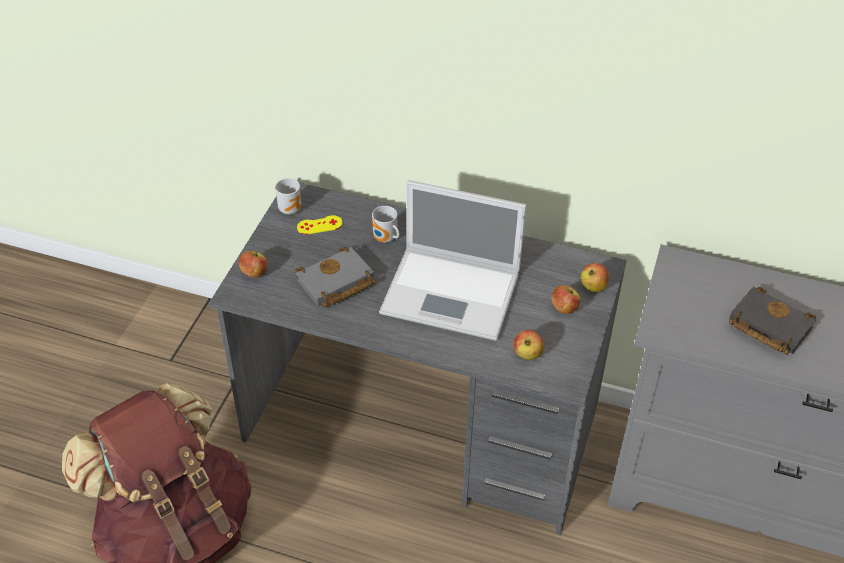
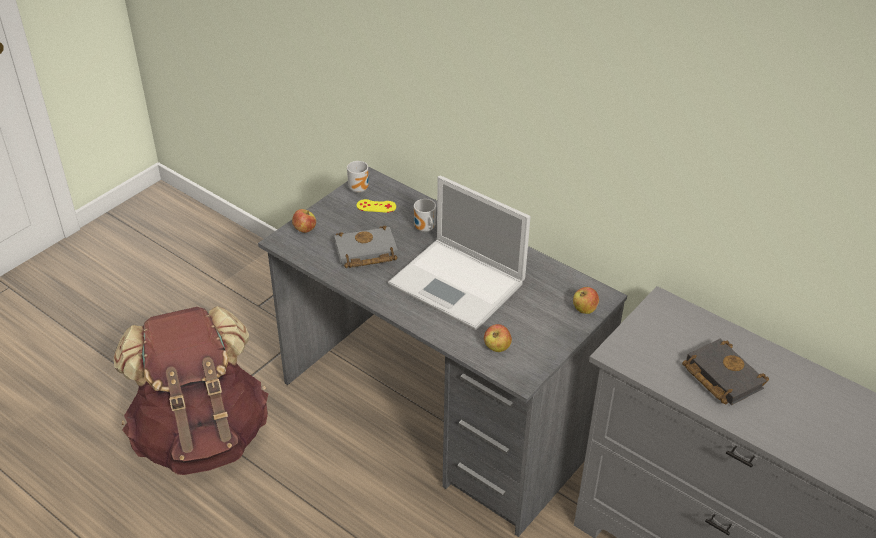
camera: 20 degrees right, 5 degrees down
apple [552,285,580,314] -> none

